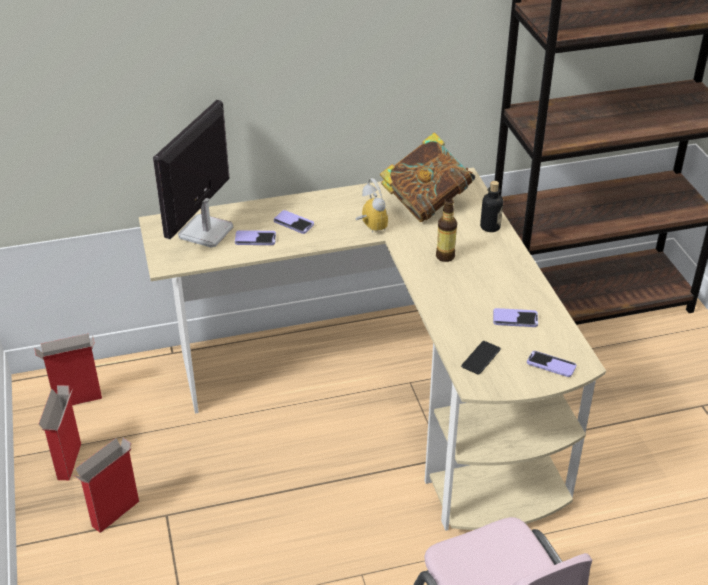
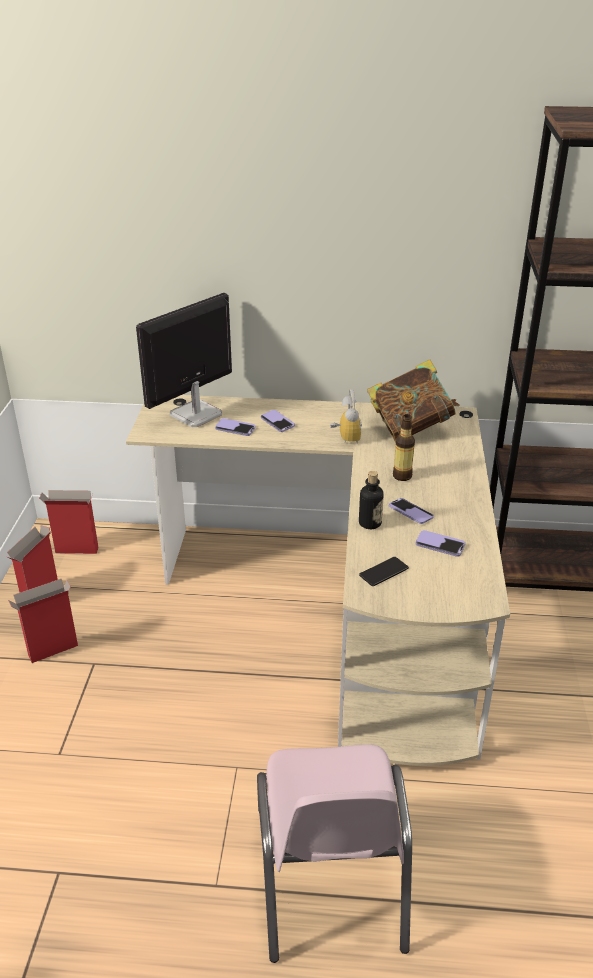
camera: 20 degrees right, 5 degrees down
bottle [480,181,503,232] -> bottle moved to [359,471,384,529]
phone [527,351,576,377] -> phone moved to [389,498,434,524]

